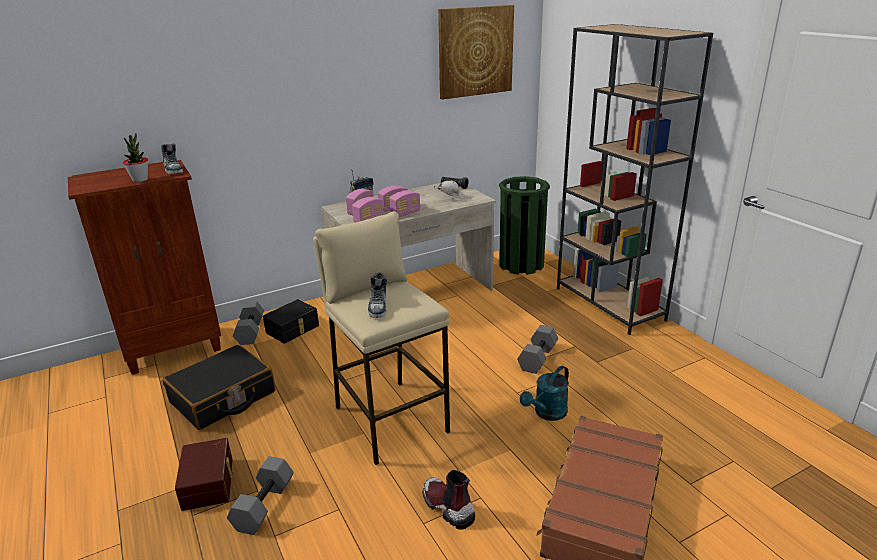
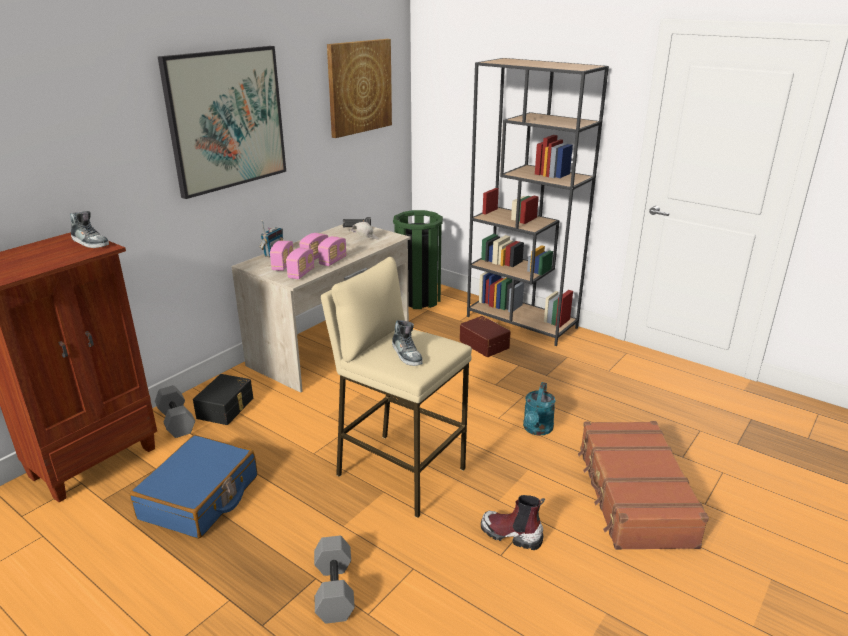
camera: 25 degrees left, 0 degrees up
potted plant [123,133,148,182] -> none
black suitcase [163,345,276,430] -> blue suitcase [130,435,257,539]
brown storage box [175,438,234,511] -> brown storage box moved to [460,316,511,357]
grey dumbbell [517,325,558,374] -> none
none -> picture [158,46,286,199]

